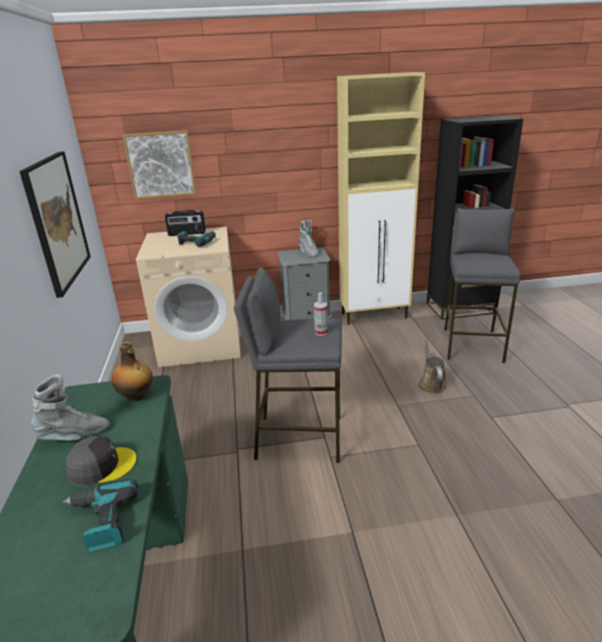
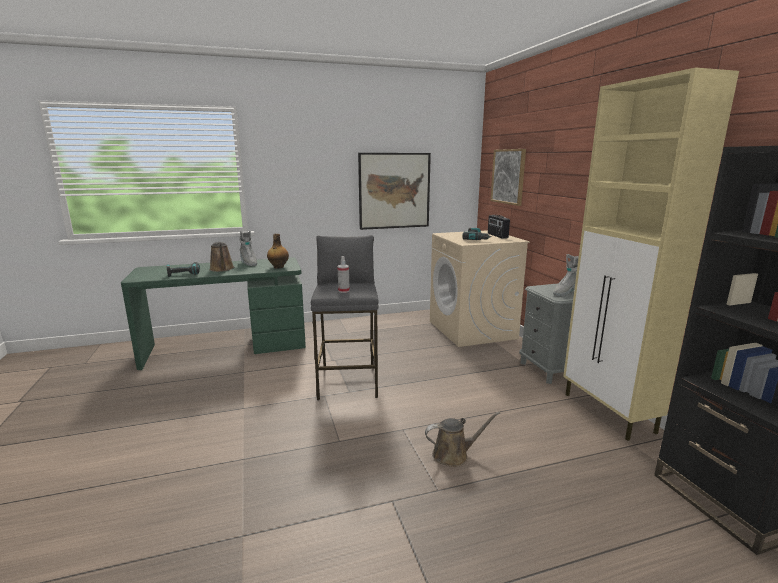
camera: 80 degrees right, 10 degrees down
grey cap [66,436,137,486] -> brown watering can [210,242,234,272]
grey stool [444,208,521,363] -> none

